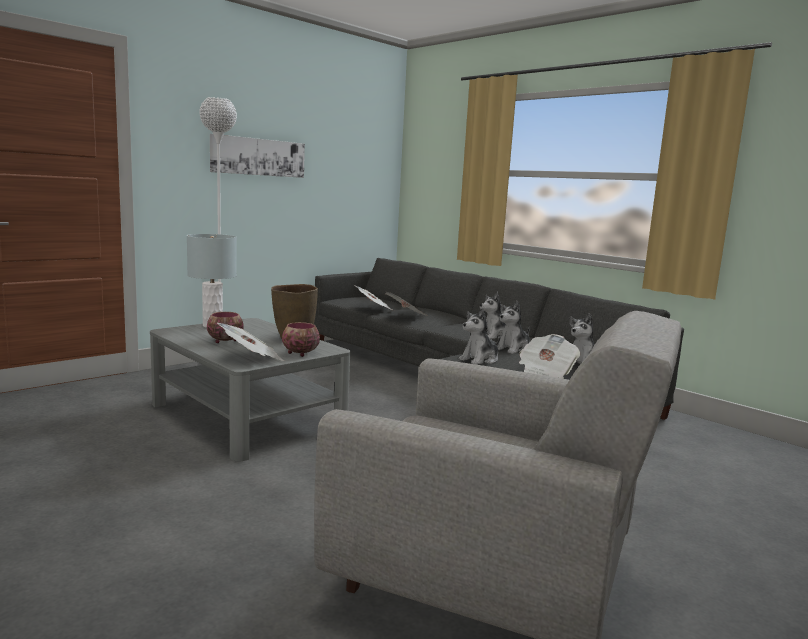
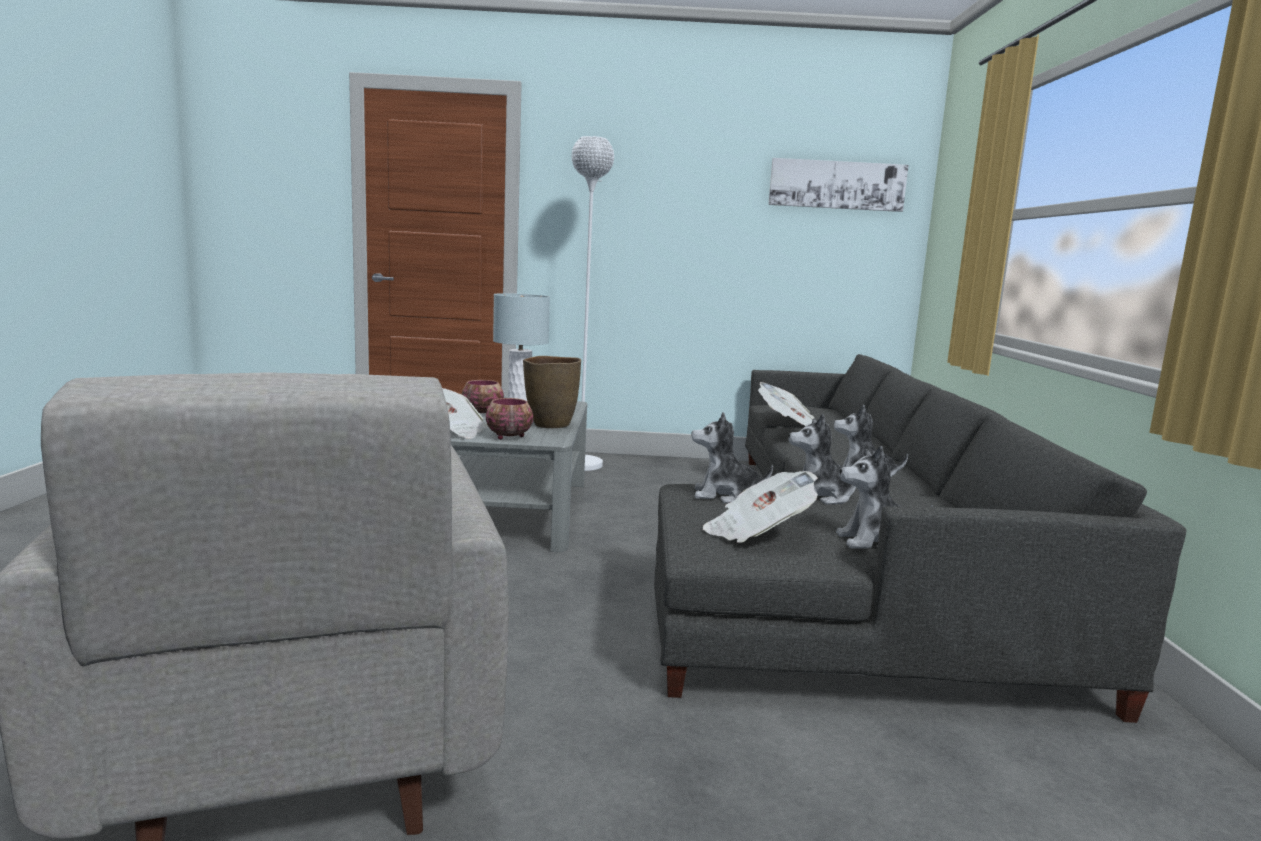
camera: 45 degrees right, 0 degrees up
picture [210,134,305,178] -> picture moved to [768,158,909,212]

